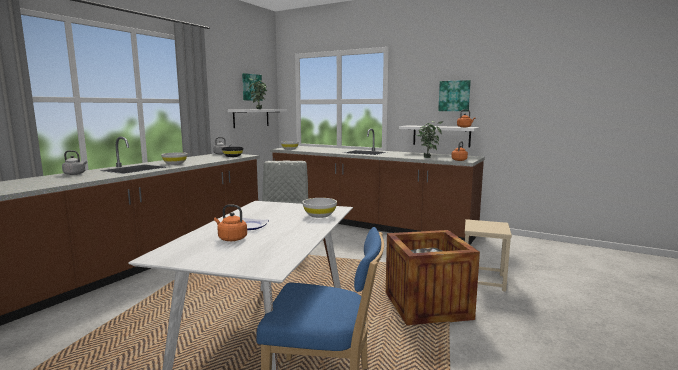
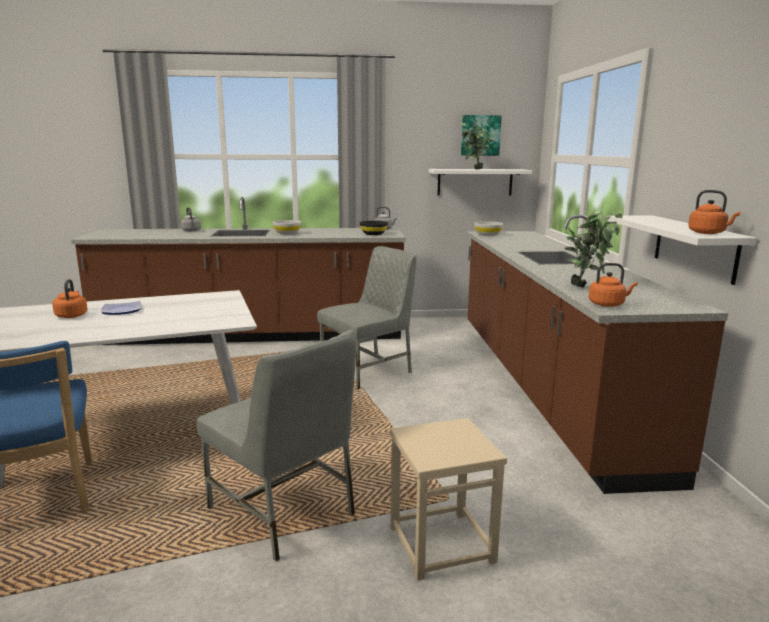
camera: 55 degrees right, 5 degrees up
white bowl [302,198,337,218] -> none
crate [386,230,480,325] -> grey chair [197,330,356,561]
picture [438,80,471,111] -> none

